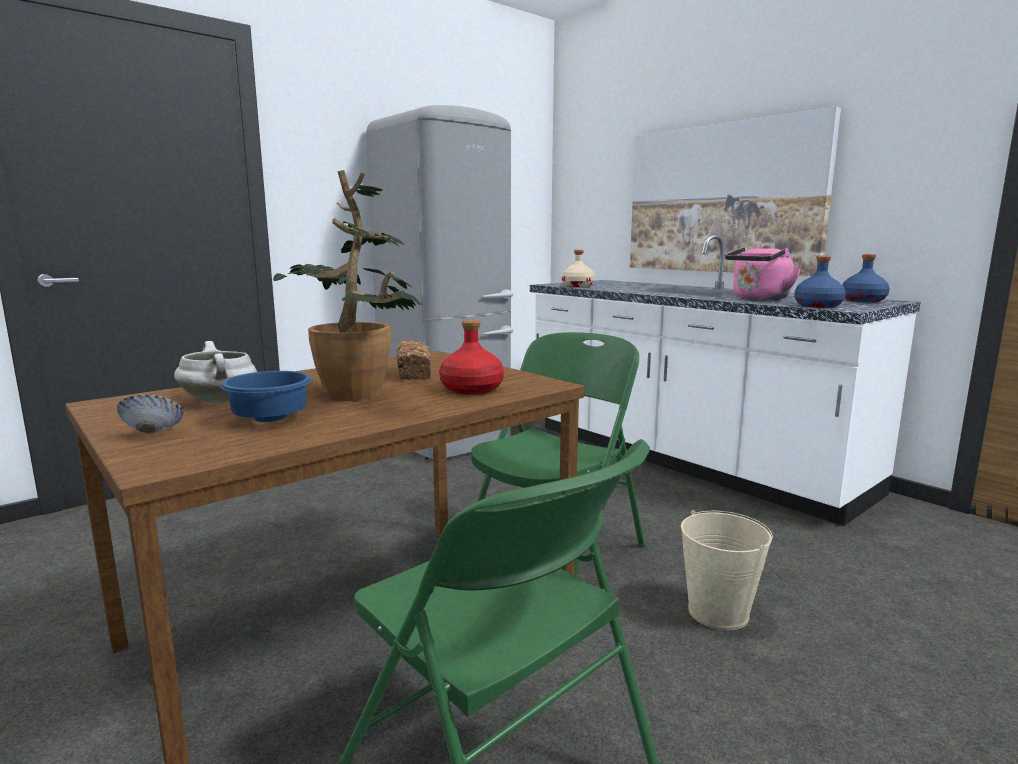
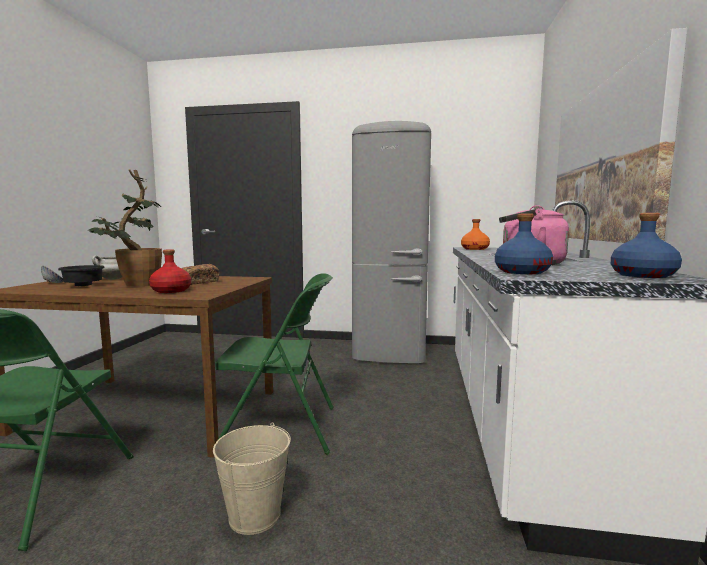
camera: 50 degrees right, 5 degrees down
blue bowl [221,371,312,422] -> black bowl [58,265,105,286]
beige bottle [562,250,595,287] -> orange bottle [461,219,490,250]

